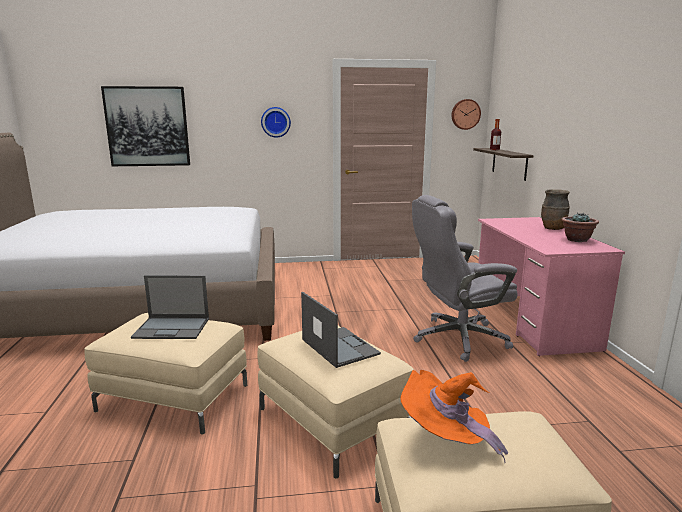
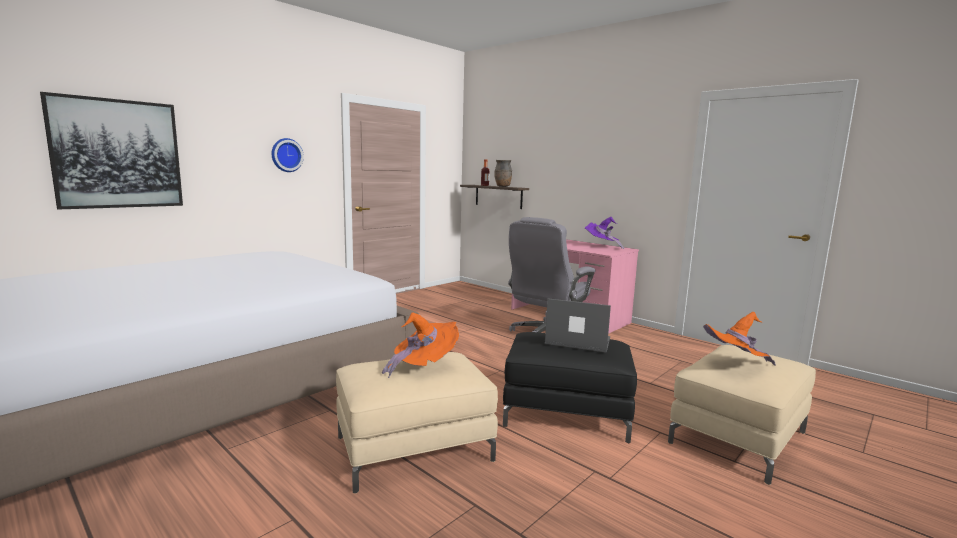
camera: 40 degrees left, 5 degrees down
laptop [131,275,209,339] -> orange hat [382,312,459,378]
beige ottoman [258,326,414,479] -> black ottoman [503,332,637,443]
wall clock [452,99,481,130] -> none
brown vase [541,189,570,230] -> brown vase moved to [494,160,512,187]
potted plant [561,212,599,242] -> purple hat [585,217,624,250]

